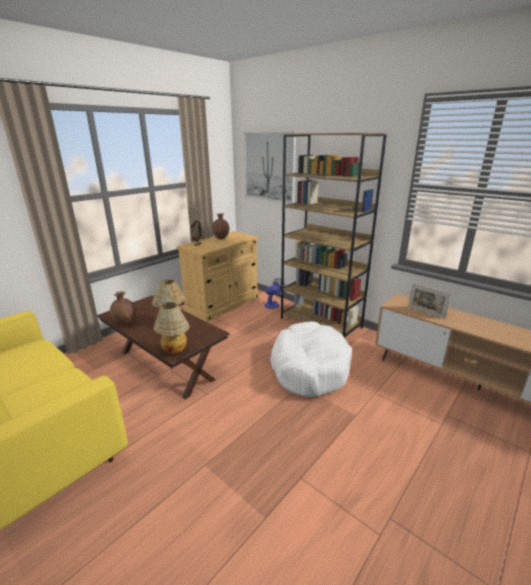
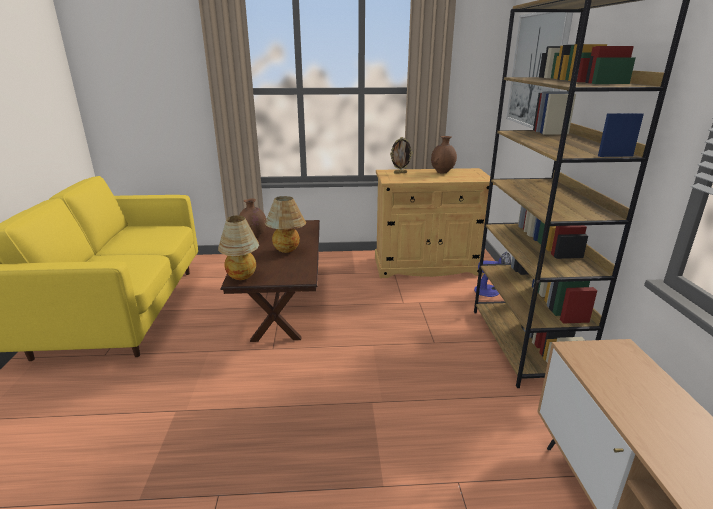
camera: 45 degrees right, 0 degrees up
white dog bed [270,321,352,397] -> none
picture frame [408,284,451,319] -> none

